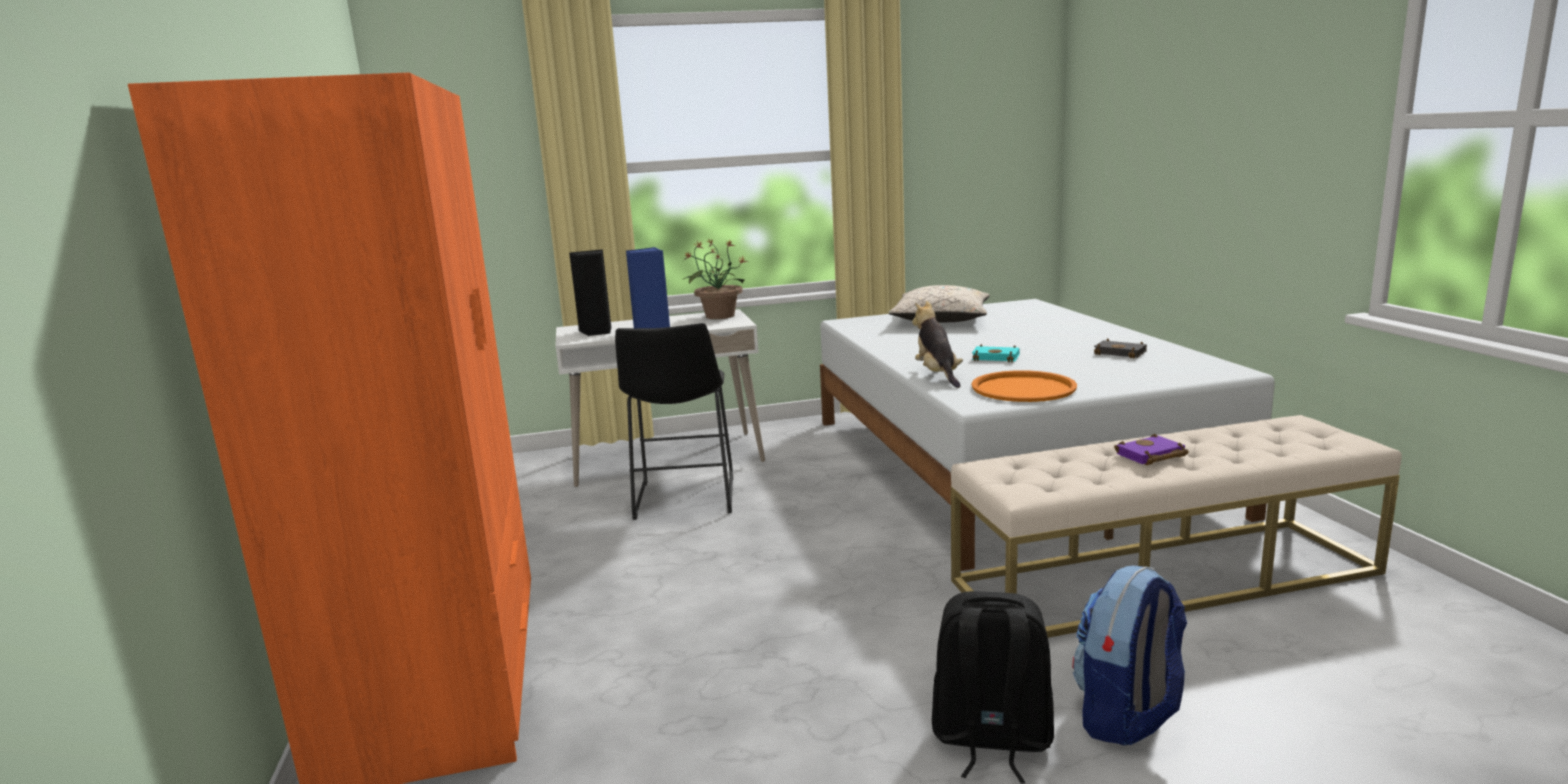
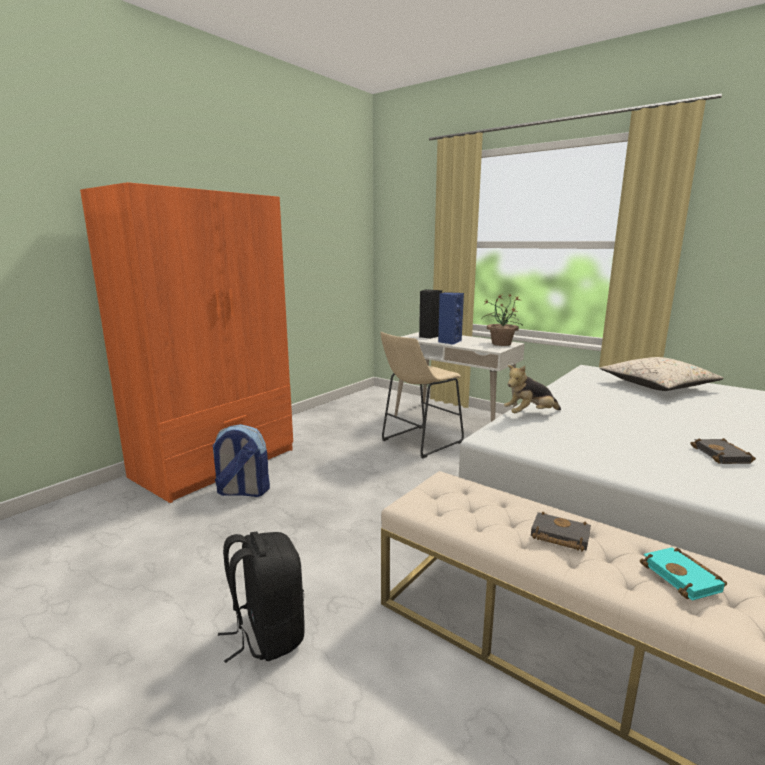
camera: 50 degrees right, 0 degrees up
black stool [615,323,733,520] -> beige stool [380,332,464,458]
plush toy [912,301,963,388] -> plush toy turned 150 degrees counterclockwise [504,365,561,413]
turquoise book [972,344,1020,362] -> turquoise book moved to [640,547,727,600]
orange tray [972,370,1077,402] -> none
backpack [1073,565,1187,745] -> backpack moved to [212,424,270,497]
purple book [1114,434,1189,465] -> black book [531,511,591,552]

